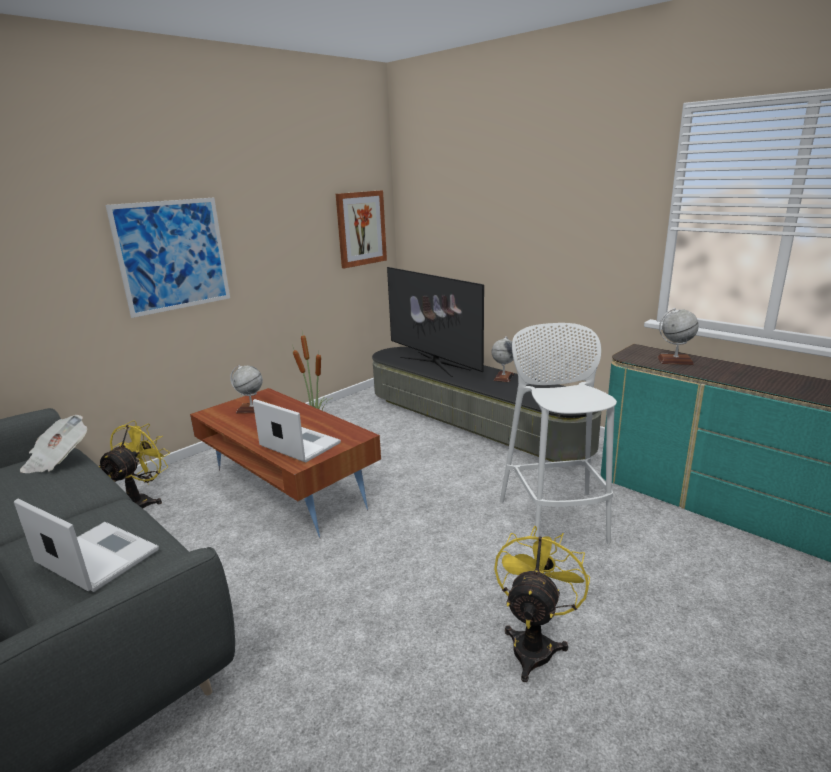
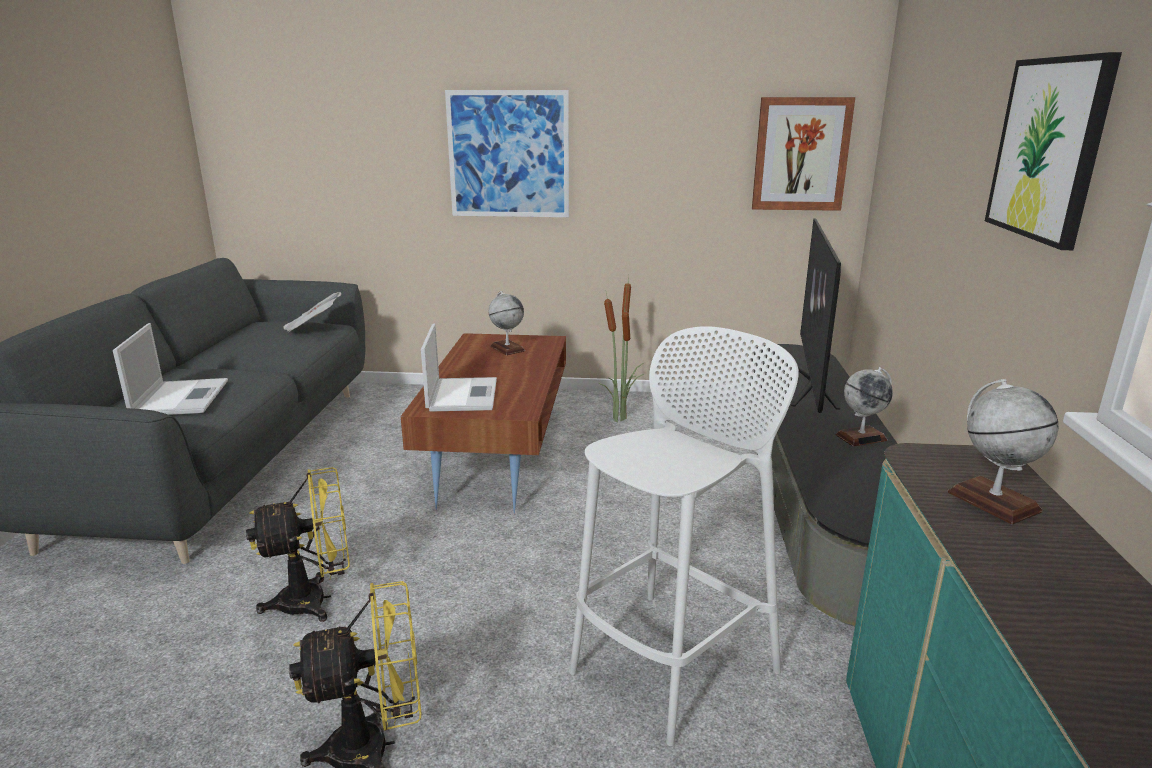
camera: 50 degrees right, 0 degrees up
yellow fan [99,420,170,509] -> yellow fan moved to [246,467,350,622]
none -> picture [985,52,1122,250]

